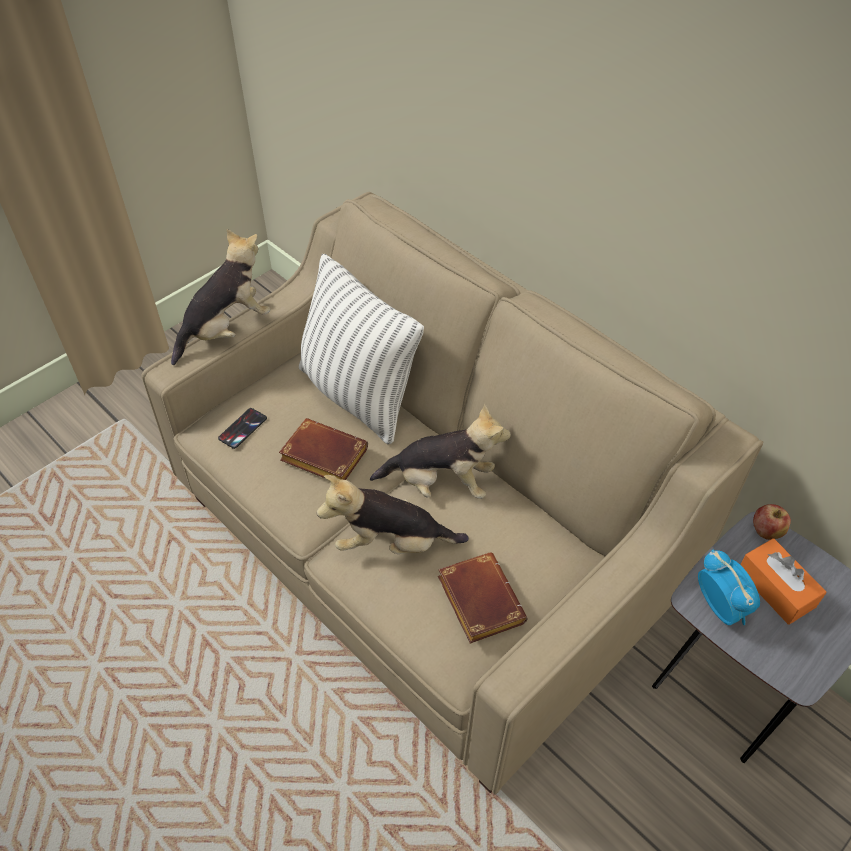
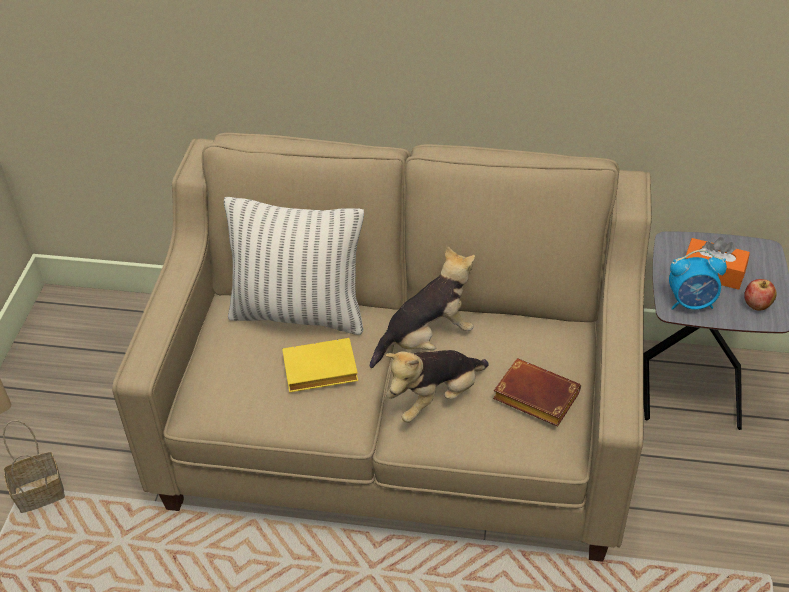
camera: 35 degrees left, 5 degrees down
plush toy [171,229,270,365] -> none
phone [218,408,267,449] -> none
brown book [279,418,368,480] -> yellow book [282,338,358,392]
alarm clock [698,550,760,625] -> alarm clock turned 150 degrees clockwise [669,250,727,310]
apple [753,504,791,540] -> apple moved to [744,279,777,310]
none -> basket [3,420,65,513]

